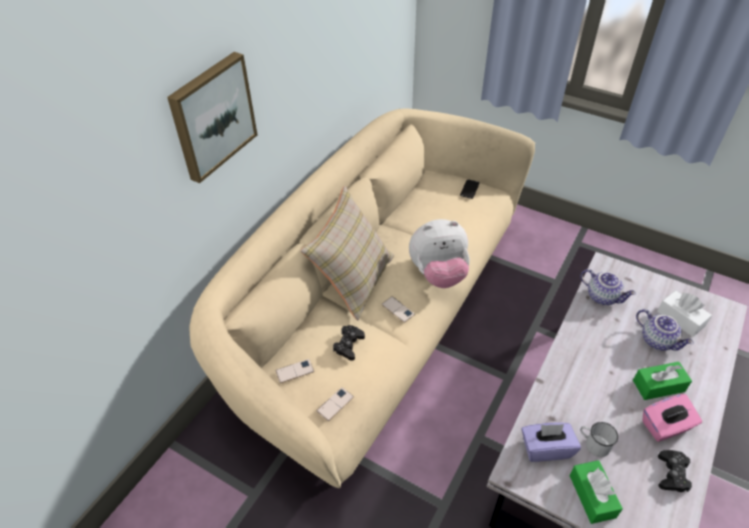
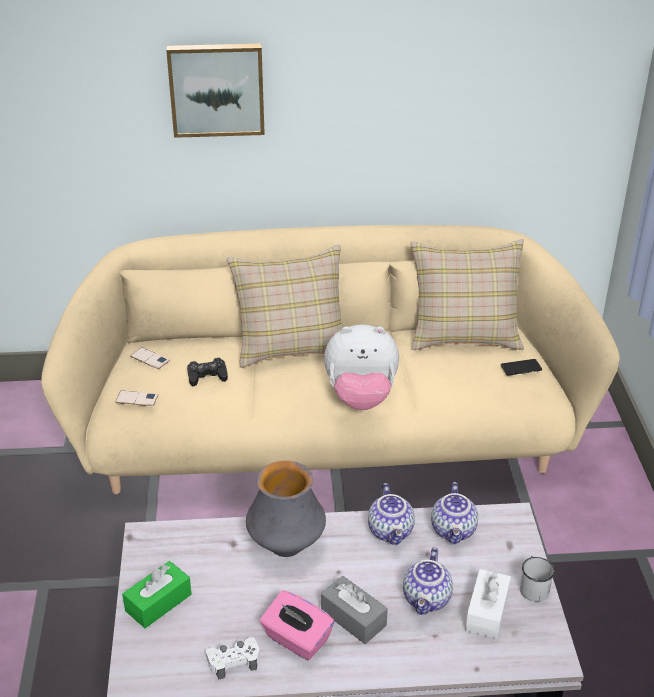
camera: 55 degrees right, 10 degrees down
phone [382,296,415,323] -> none
plush toy [409,219,470,288] -> plush toy turned 45 degrees counterclockwise [324,325,399,410]
purple tissue box [521,422,581,462] -> none
white mug [580,422,618,457] -> white mug moved to [520,556,555,602]
green tissue box [633,362,692,400] -> grey tissue box [321,576,388,644]
black game controller [658,450,692,492] -> white game controller [206,637,260,680]
none -> vase [246,461,326,557]
none -> teapot [368,483,415,545]
none -> beige pillow [410,239,524,350]

